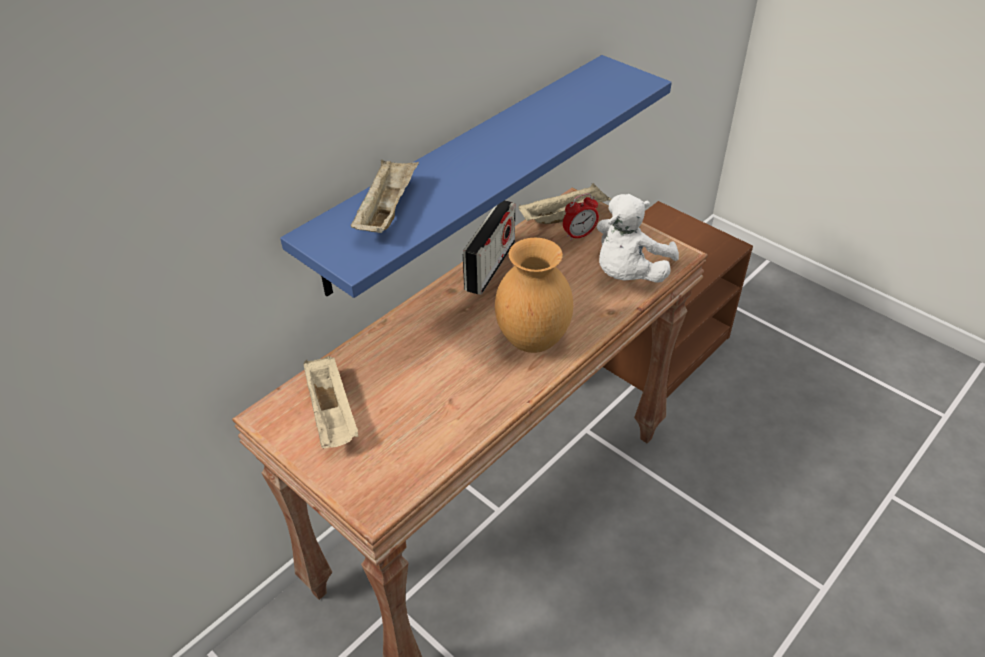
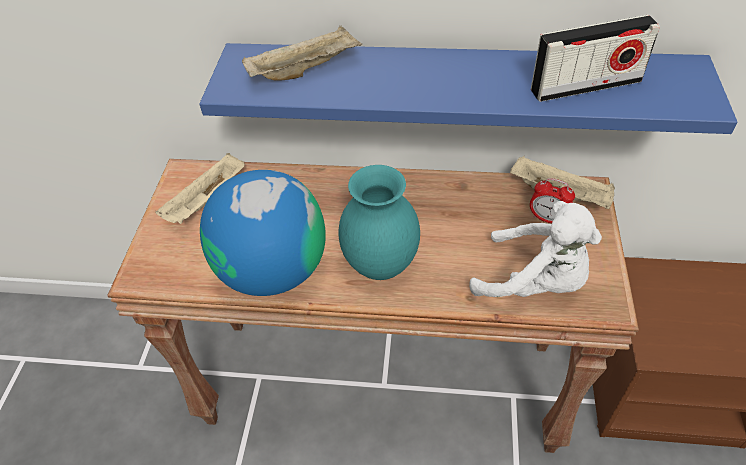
camera: 55 degrees right, 5 degrees up
radio [463,200,515,295] -> radio moved to [531,15,660,102]
brown vase [495,238,573,353] -> turquoise vase [339,165,420,280]
white plush toy [596,194,679,283] -> white plush toy turned 150 degrees counterclockwise [469,201,602,297]
none -> globe [200,170,326,296]

